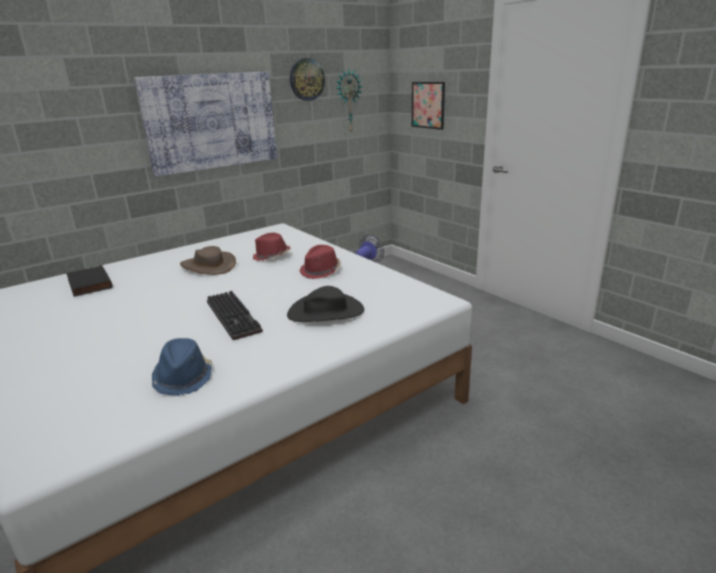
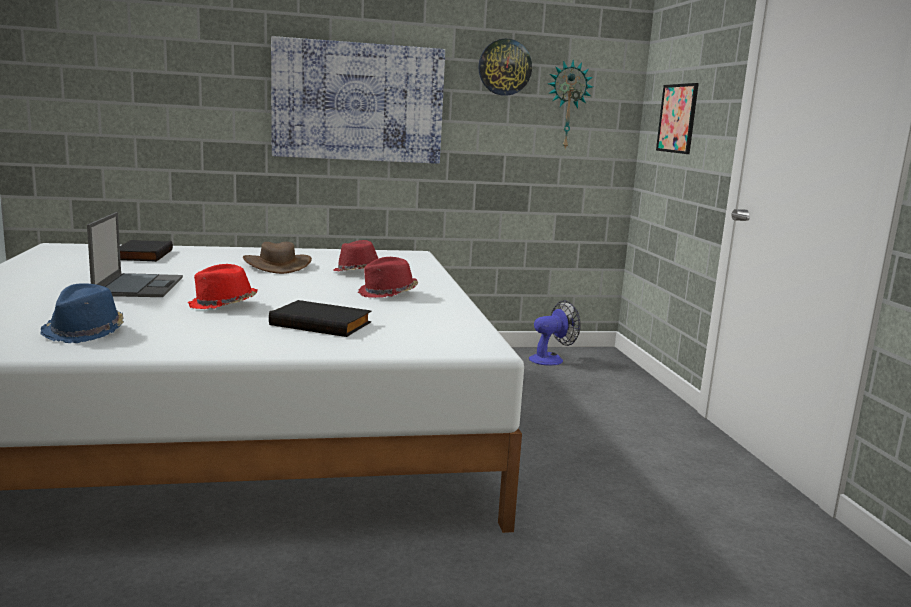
camera: 25 degrees right, 10 degrees down
keyboard [207,291,263,340] -> red hat [188,264,258,309]
black hat [287,286,364,322] -> black book [269,300,371,337]
none -> laptop [87,212,183,297]

